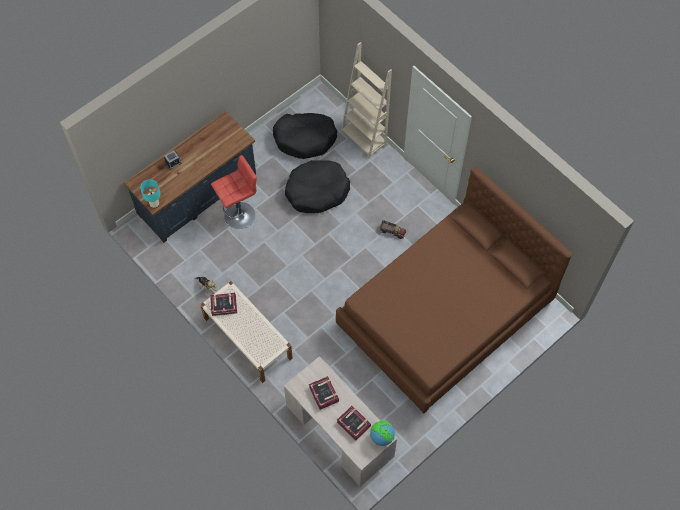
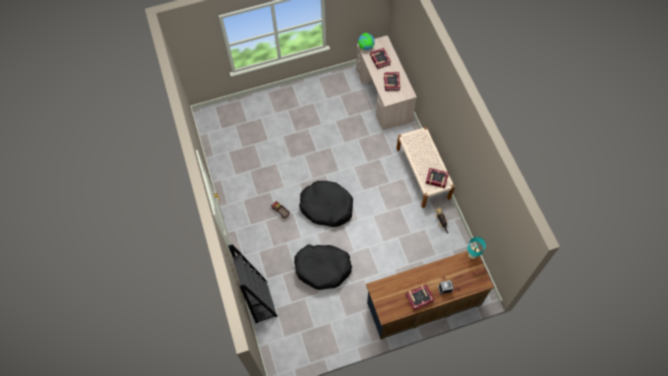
camera: 155 degrees left, 0 degrees up
red stool [211,155,257,229] -> none
black dog bed [273,113,337,159] -> black dog bed moved to [299,181,353,227]
brown bed [336,167,572,413] -> none
beige bookcase [341,42,392,159] -> black bookcase [228,244,278,323]
none -> book [405,285,434,311]

